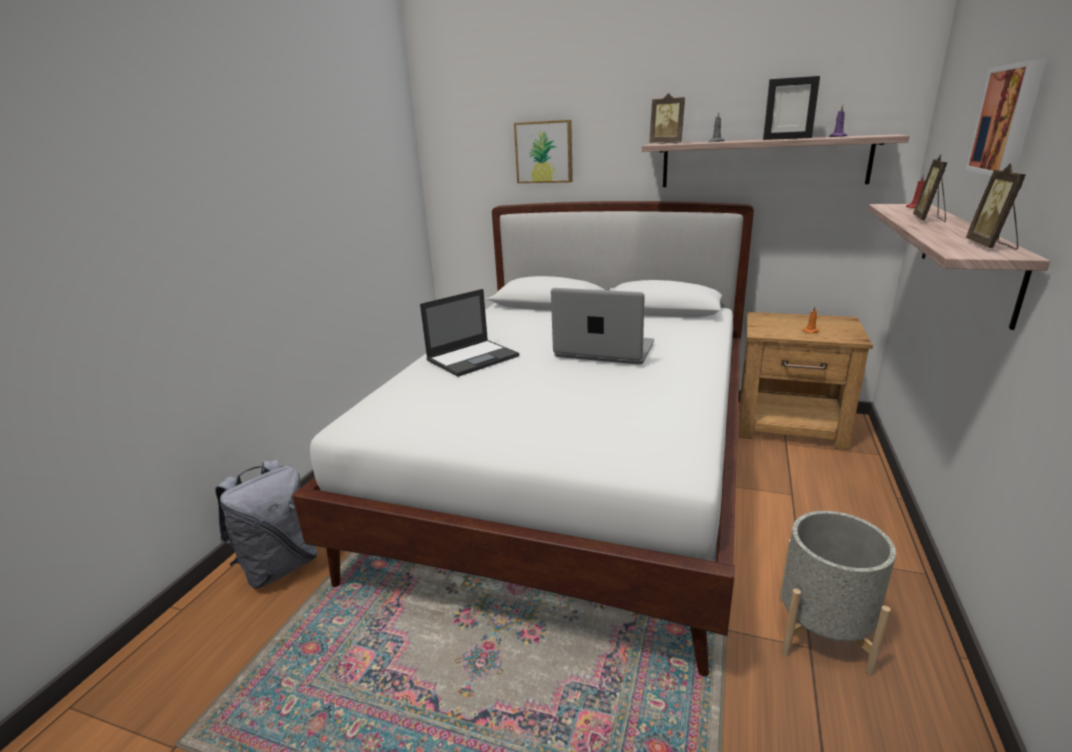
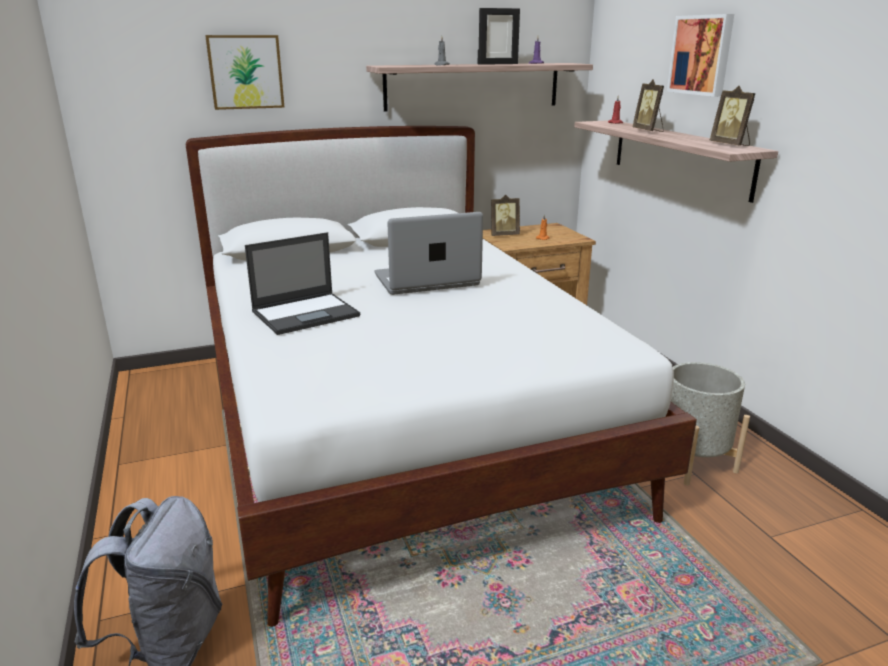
camera: 40 degrees left, 0 degrees up
laptop [420,289,519,377] -> laptop turned 45 degrees clockwise [245,232,360,335]
picture frame [649,93,685,144] -> picture frame moved to [491,195,520,236]

